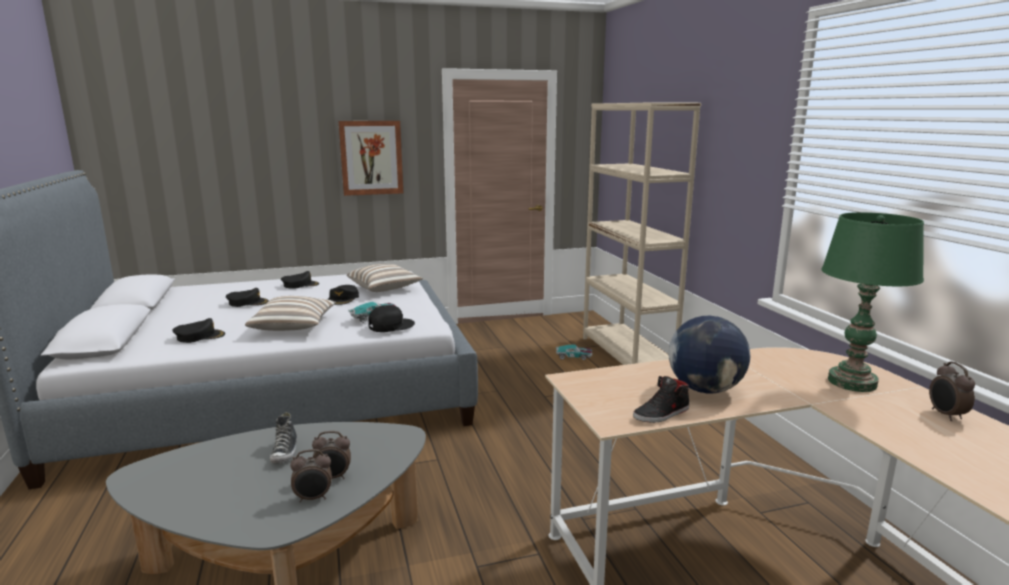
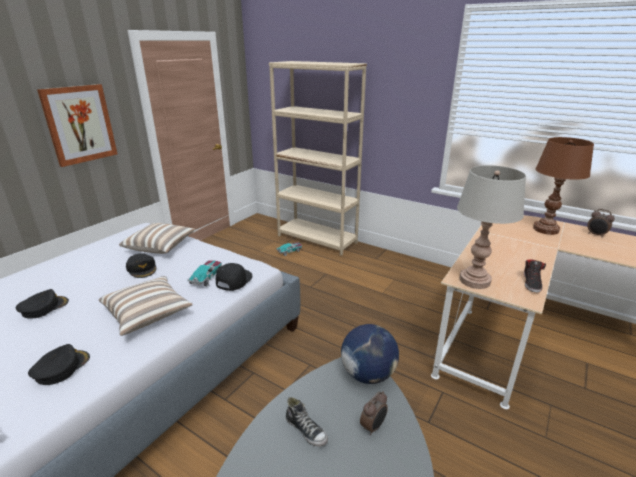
camera: 40 degrees left, 10 degrees up
black cap [281,271,319,289] -> none
alarm clock [290,449,332,503] -> none
globe [669,316,750,393] -> globe moved to [341,324,399,384]
green table lamp [821,212,924,392] -> brown table lamp [533,137,594,235]
none -> grey table lamp [457,165,526,289]

